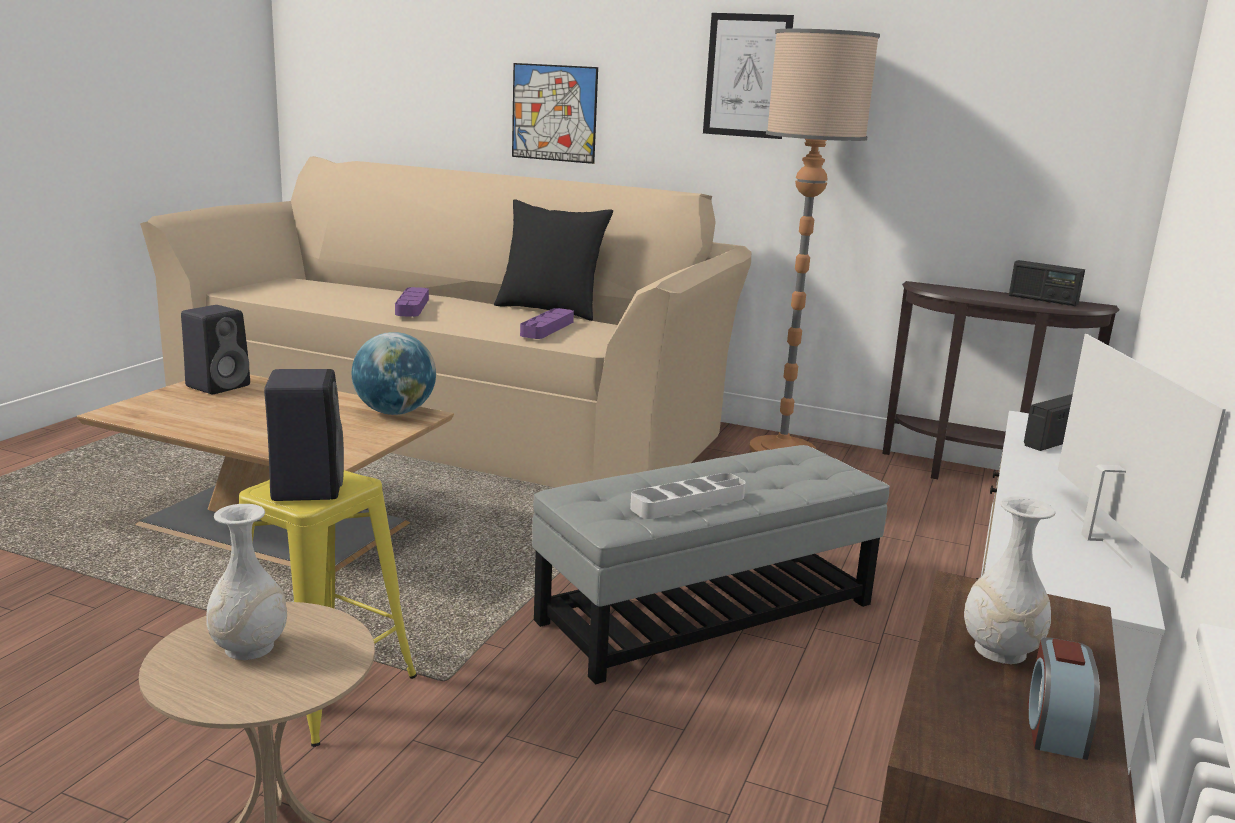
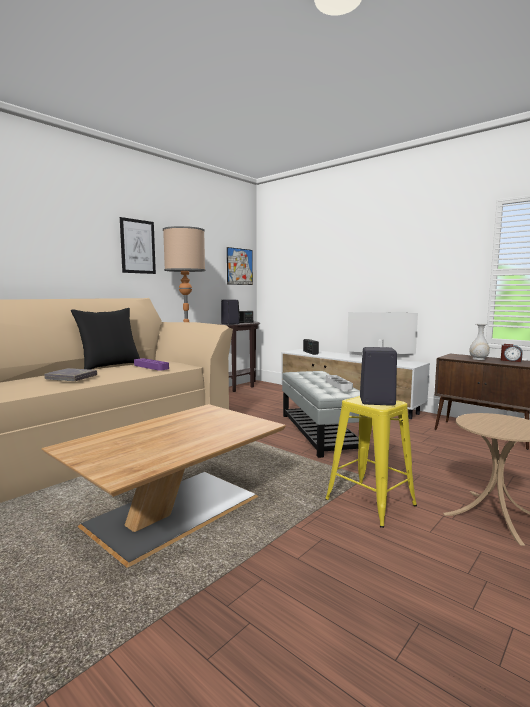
camera: 70 degrees left, 10 degrees down
black speaker [181,305,250,394] -> black speaker moved to [221,300,240,325]
white vase [206,504,287,660] -> none
globe [352,332,436,415] -> none
purple tray [395,287,429,317] -> grey book [44,368,97,381]
picture [512,63,598,164] -> picture moved to [227,247,253,285]

